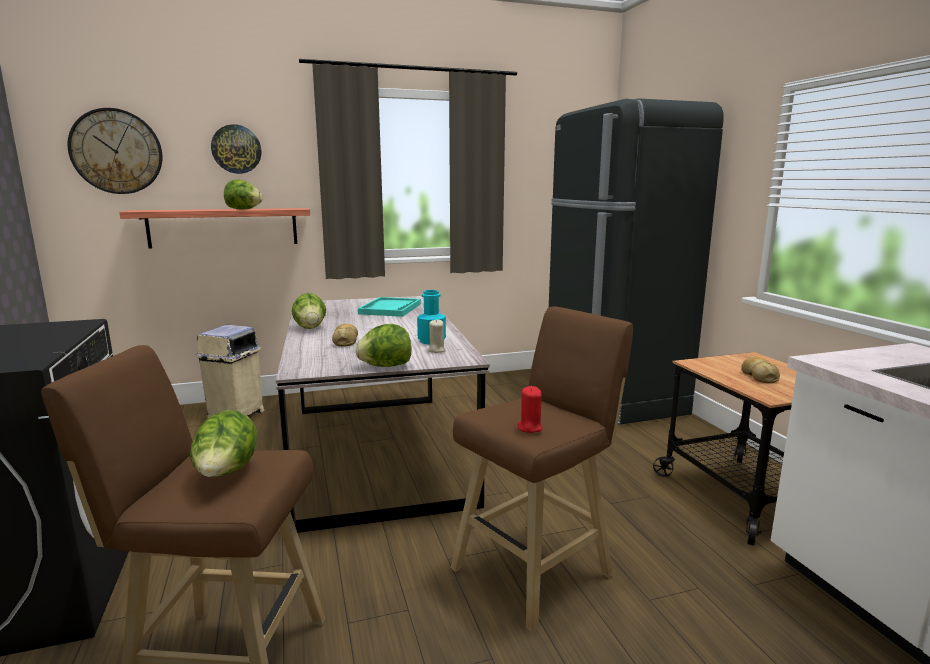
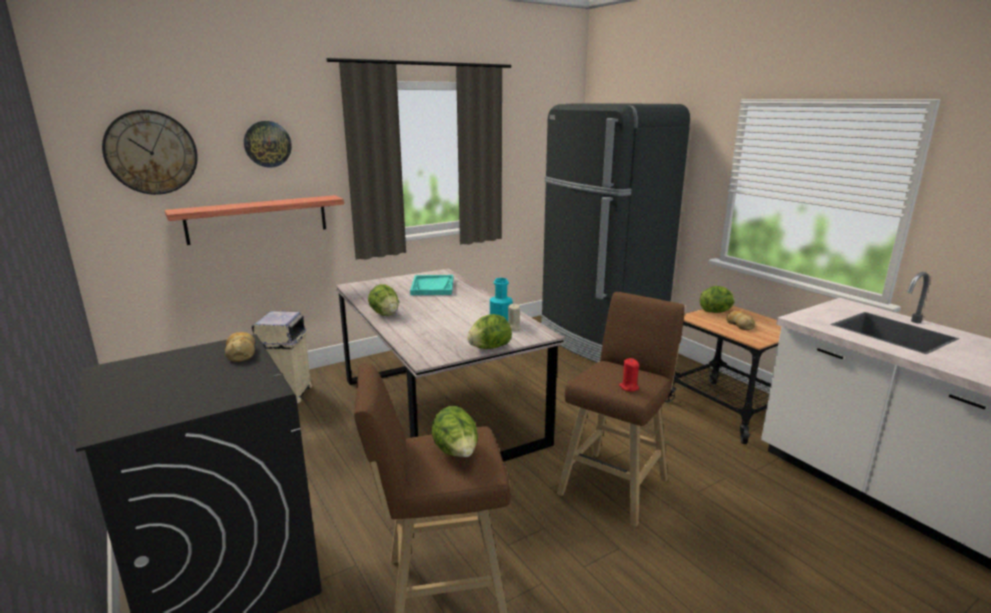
camera: 15 degrees left, 5 degrees up
lettuce [224,179,263,210] -> lettuce moved to [700,286,735,313]
bread [332,324,358,347] -> bread moved to [225,332,255,362]

